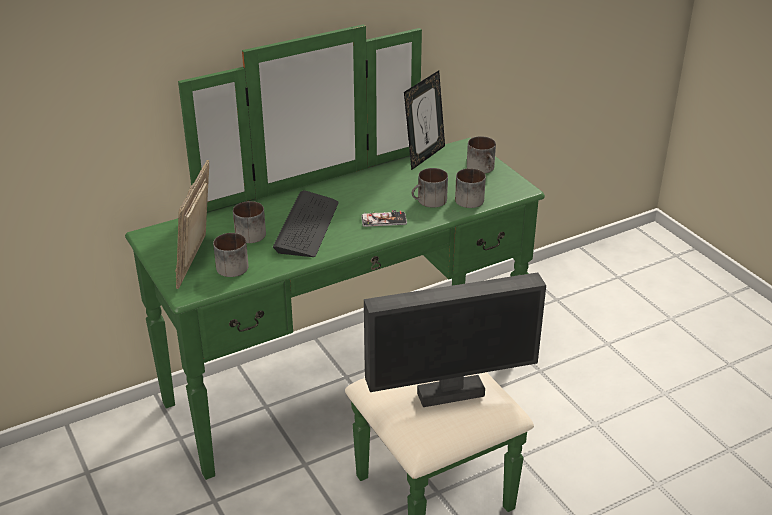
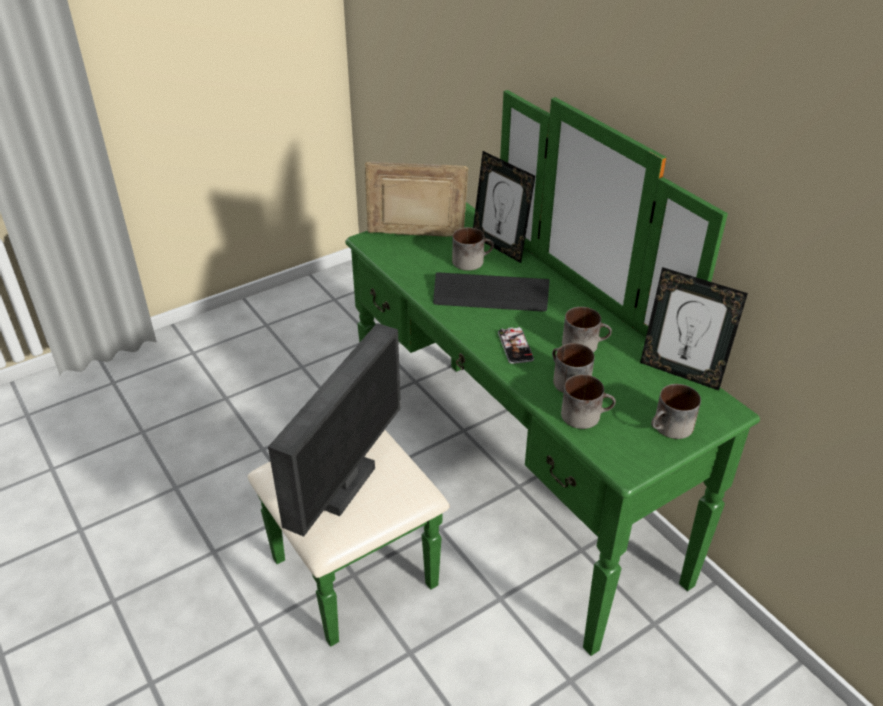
camera: 85 degrees right, 5 degrees up
mug [213,233,249,277] -> mug moved to [562,307,612,353]
monitor [364,272,546,407] -> monitor turned 135 degrees counterclockwise [268,323,401,537]
none -> picture frame [473,151,535,263]

